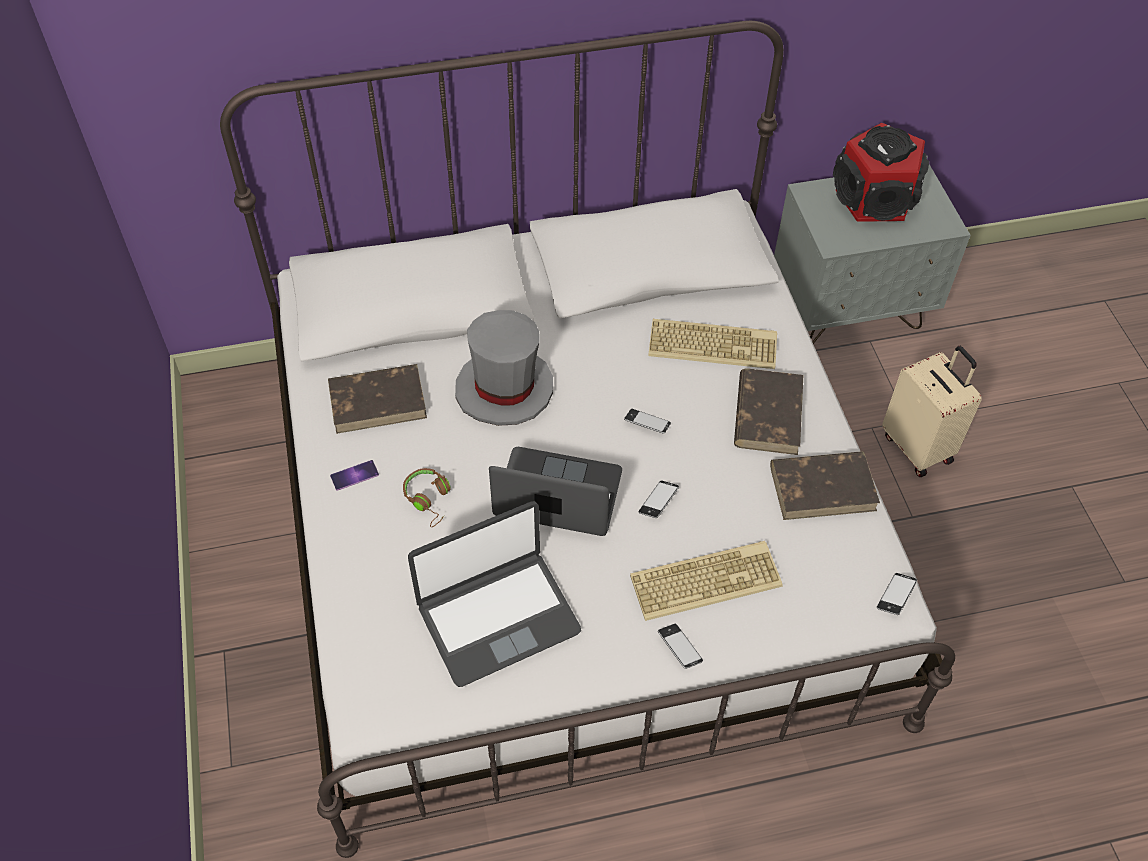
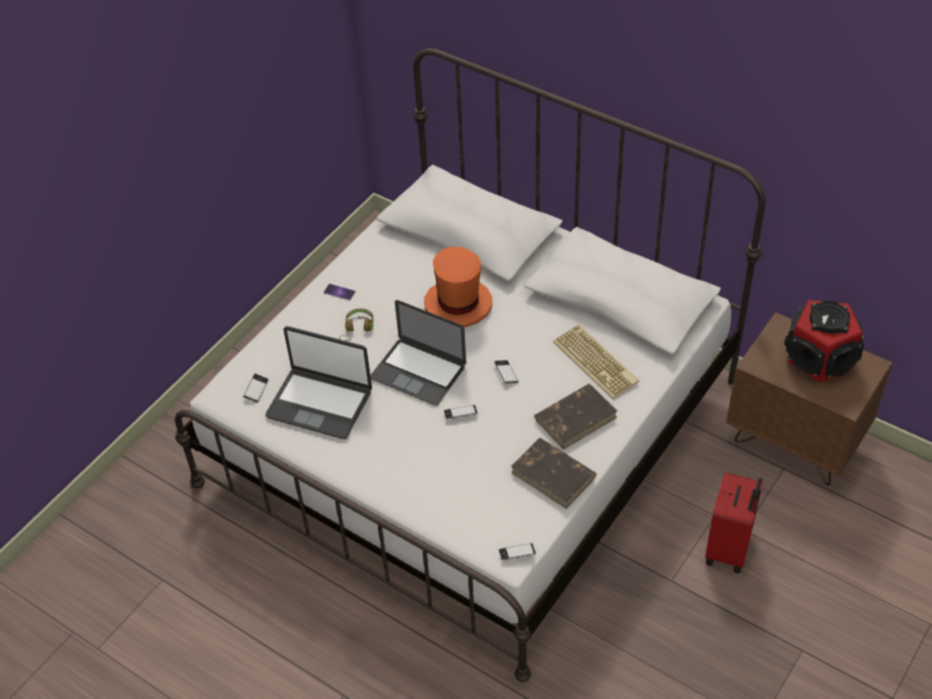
camera: 50 degrees right, 5 degrees down
brown book [328,364,427,434] -> none
grey hat [455,310,553,426] -> orange hat [424,247,492,327]
laptop [489,447,622,536] -> laptop turned 150 degrees clockwise [370,300,466,406]
keyboard [630,541,783,621] -> none
phone [658,624,703,669] -> phone moved to [243,374,268,403]
grey nightstand [774,164,971,344] -> brown nightstand [726,312,893,486]
beige suitcase [882,346,982,477] -> red suitcase [705,472,763,573]

